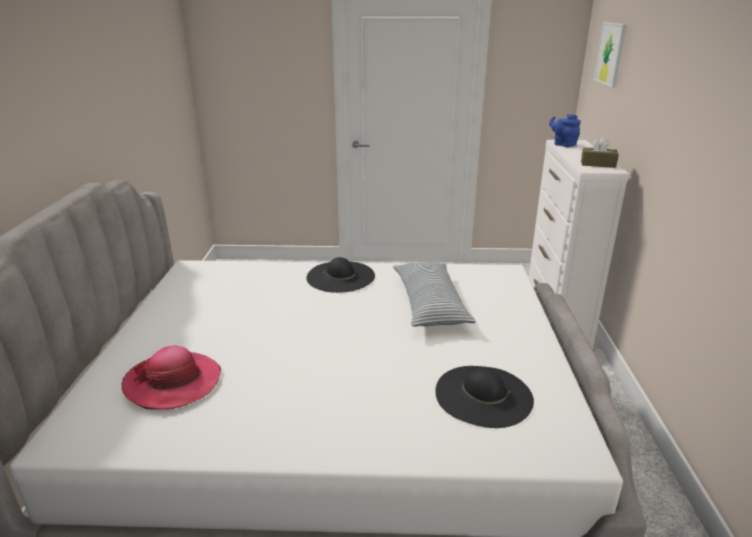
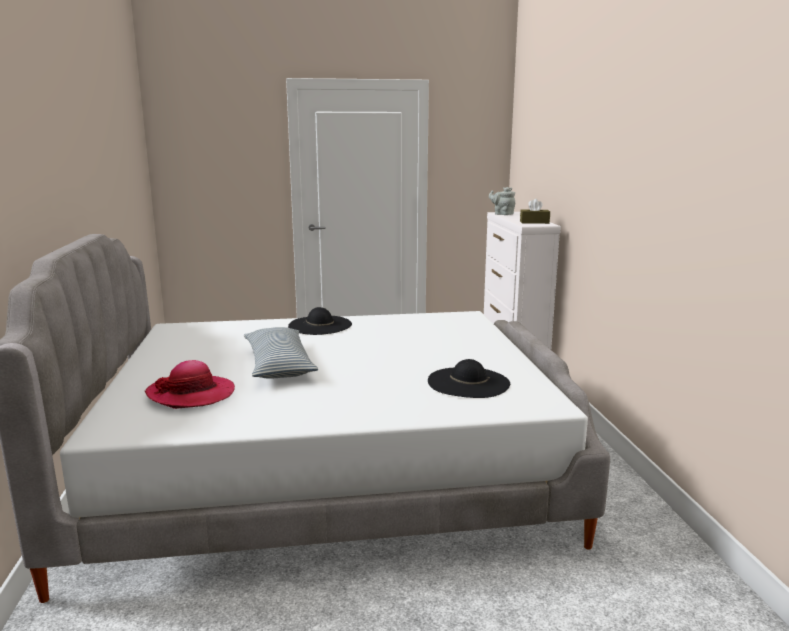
camera: 10 degrees left, 10 degrees down
pillow [393,262,476,327] -> pillow moved to [244,327,318,379]
blue teapot [549,114,581,147] -> grey teapot [489,187,515,215]
picture [594,22,627,88] -> none

